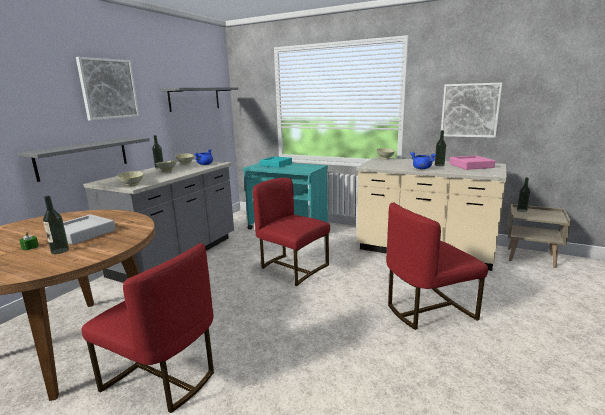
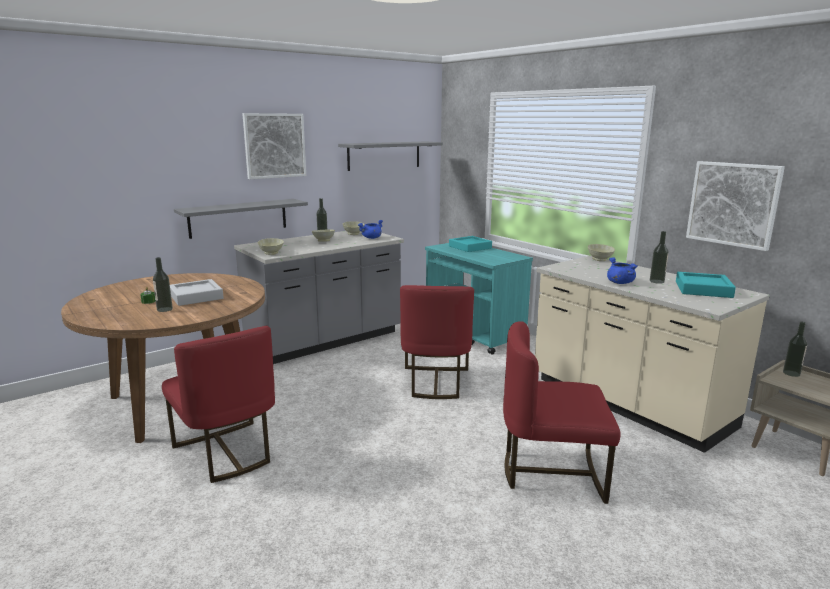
camera: 25 degrees right, 0 degrees up
red chair [253,178,330,286] -> red chair turned 150 degrees counterclockwise [400,285,474,399]
pink tray [449,156,495,170] -> turquoise tray [676,272,736,298]

